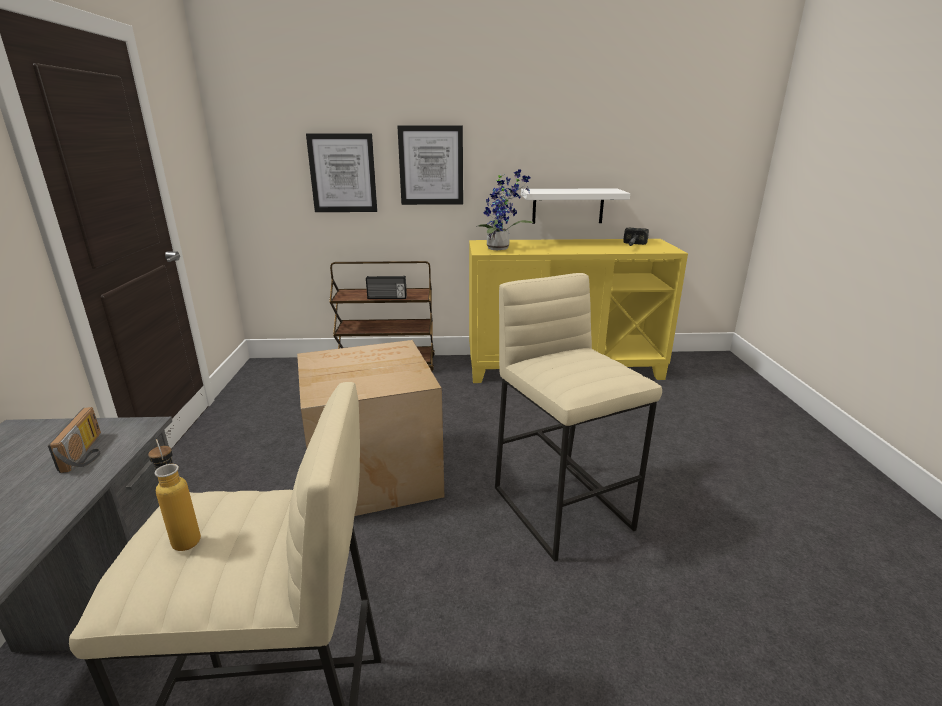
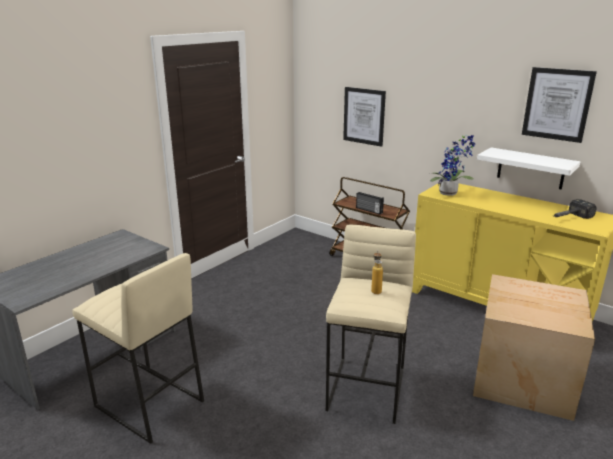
camera: 40 degrees right, 0 degrees up
radio [48,407,101,473] -> none
bottle [148,439,201,551] -> bottle moved to [371,250,383,294]
cardboard box [297,340,444,516] -> cardboard box moved to [473,274,595,421]
picture [397,126,463,205] -> picture moved to [522,67,597,143]

